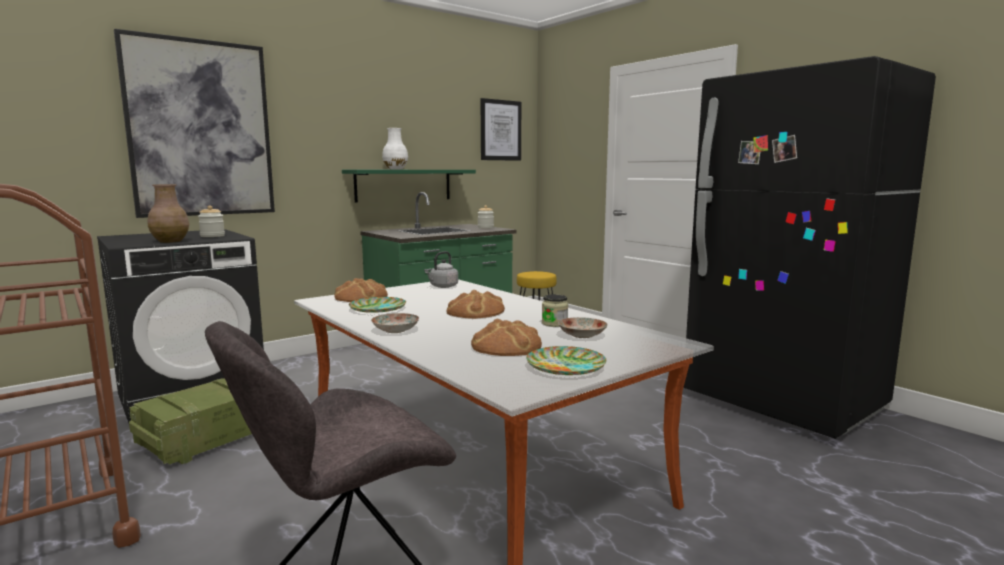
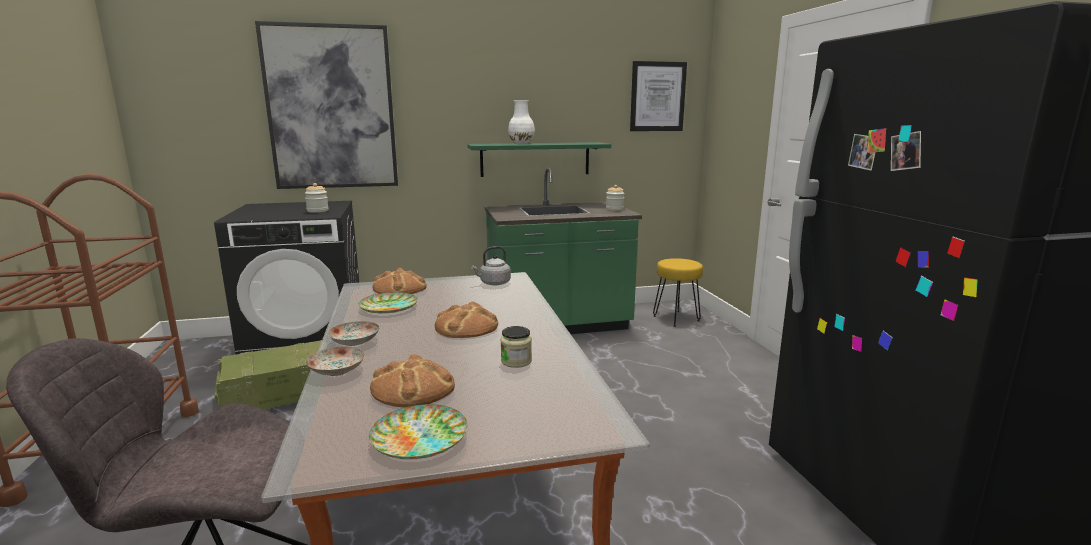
camera: 25 degrees right, 5 degrees up
brown vase [148,184,189,243] -> none
plate [558,317,608,338] -> plate moved to [306,346,365,376]

